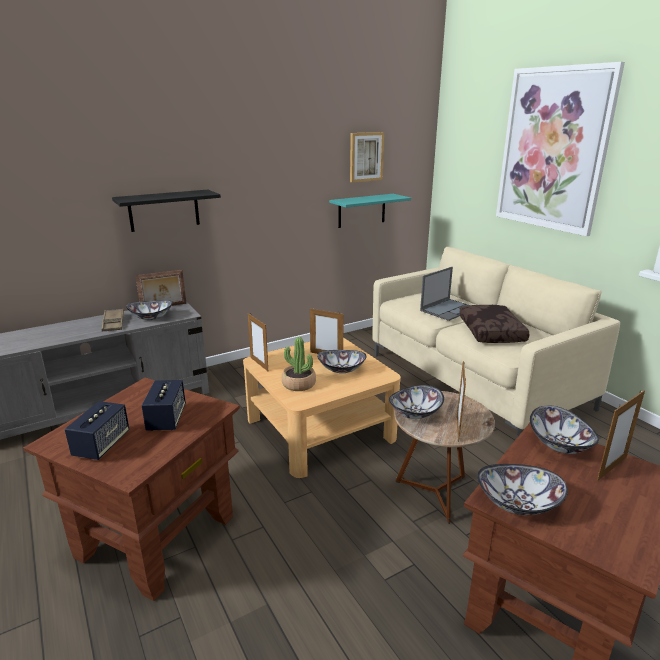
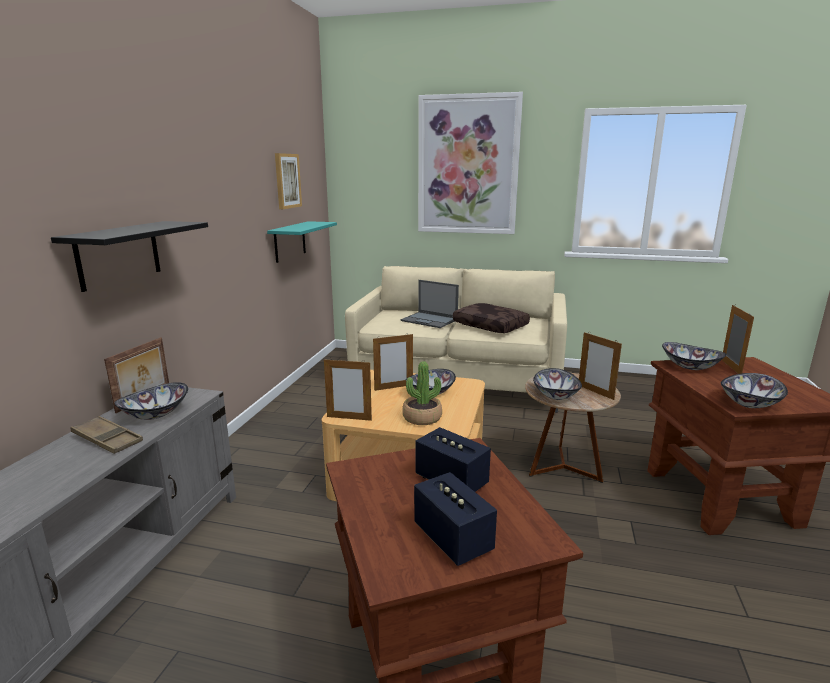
camera: 45 degrees left, 5 degrees down
laptop [420,267,469,321] -> laptop turned 120 degrees clockwise [401,280,459,328]

